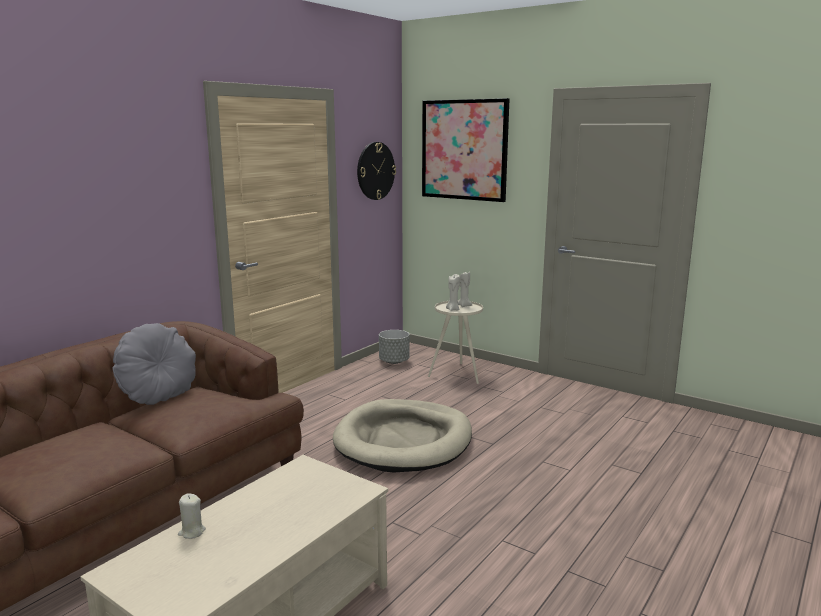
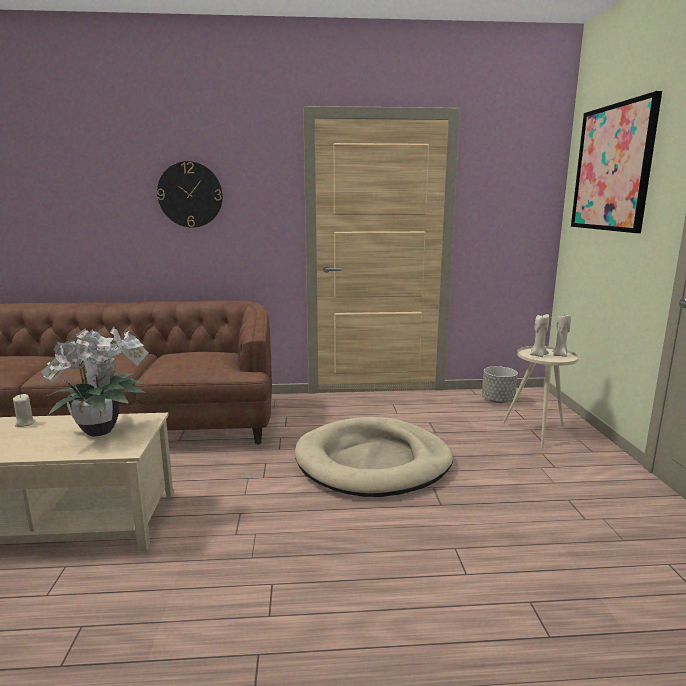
camera: 50 degrees right, 0 degrees up
grey pillow [112,323,196,405] -> none
wall clock [357,142,396,200] -> wall clock moved to [157,161,223,228]
none -> potted plant [41,326,149,436]

